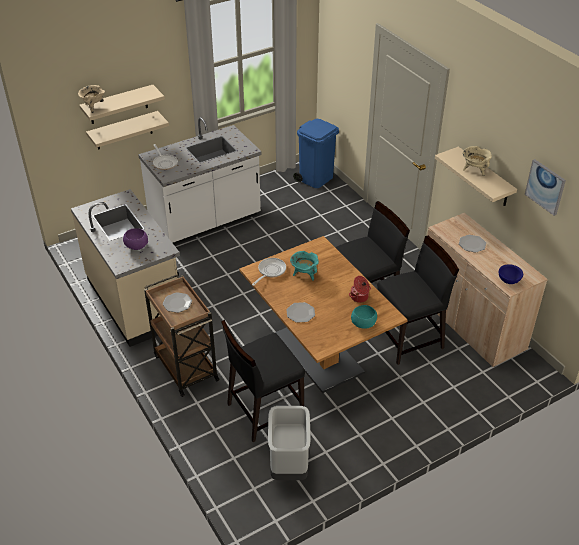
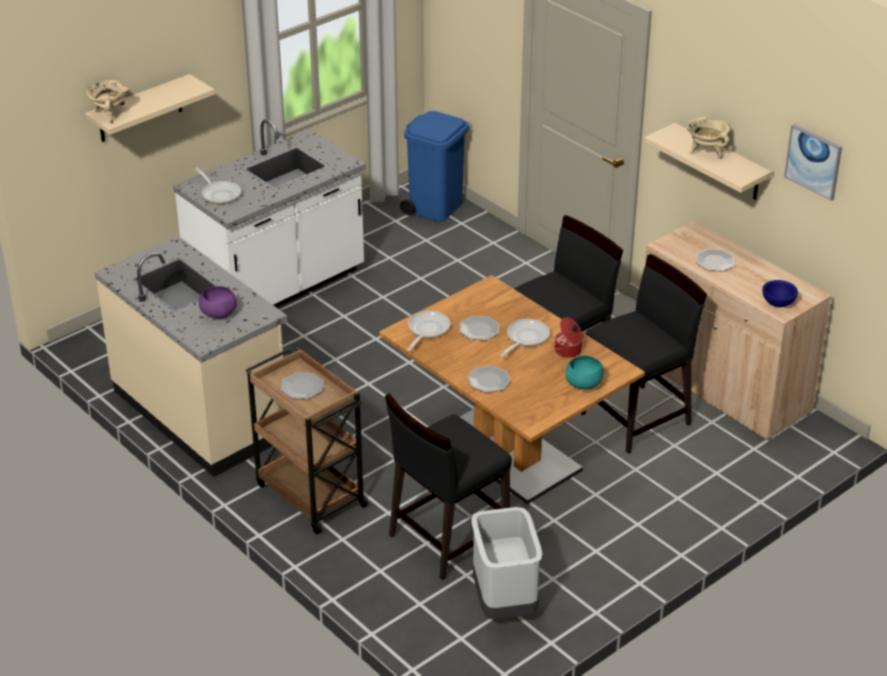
camera: 10 degrees left, 5 degrees down
beige shelf [86,111,169,150] -> none
turquoise cooking pot [290,251,319,281] -> plate [459,316,500,340]
none -> frying pan [500,319,550,357]

